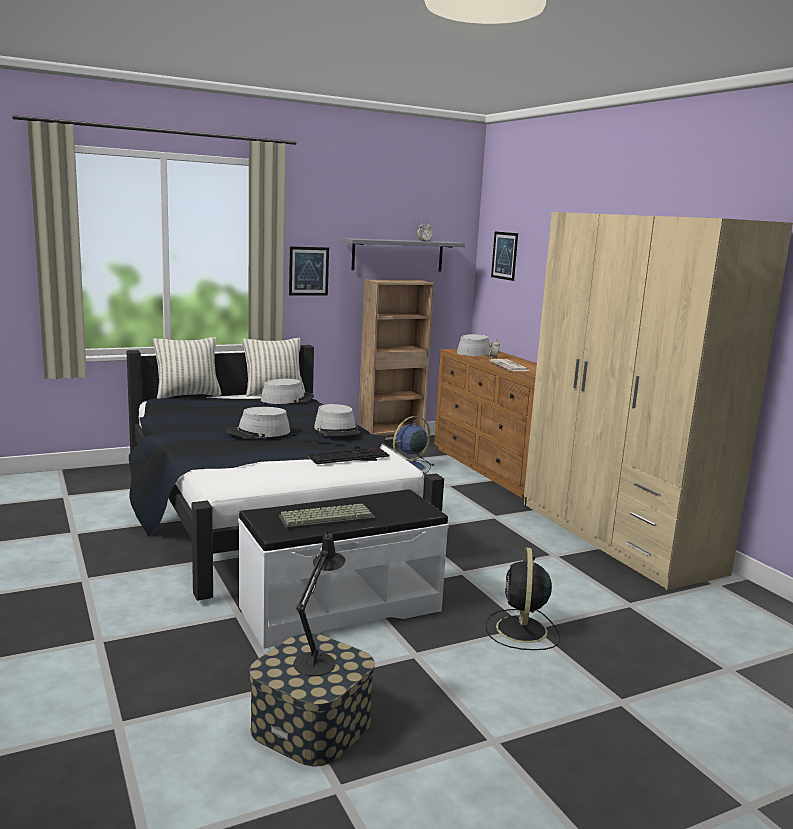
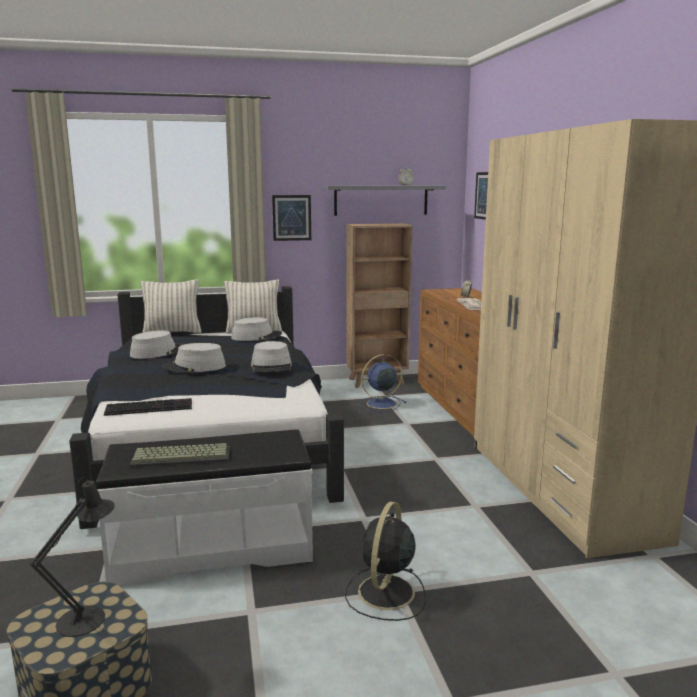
camera: 15 degrees right, 0 degrees up
keyboard [307,447,390,464] -> keyboard moved to [104,398,192,416]
grey hat [457,334,490,356] -> grey hat moved to [130,330,184,359]

